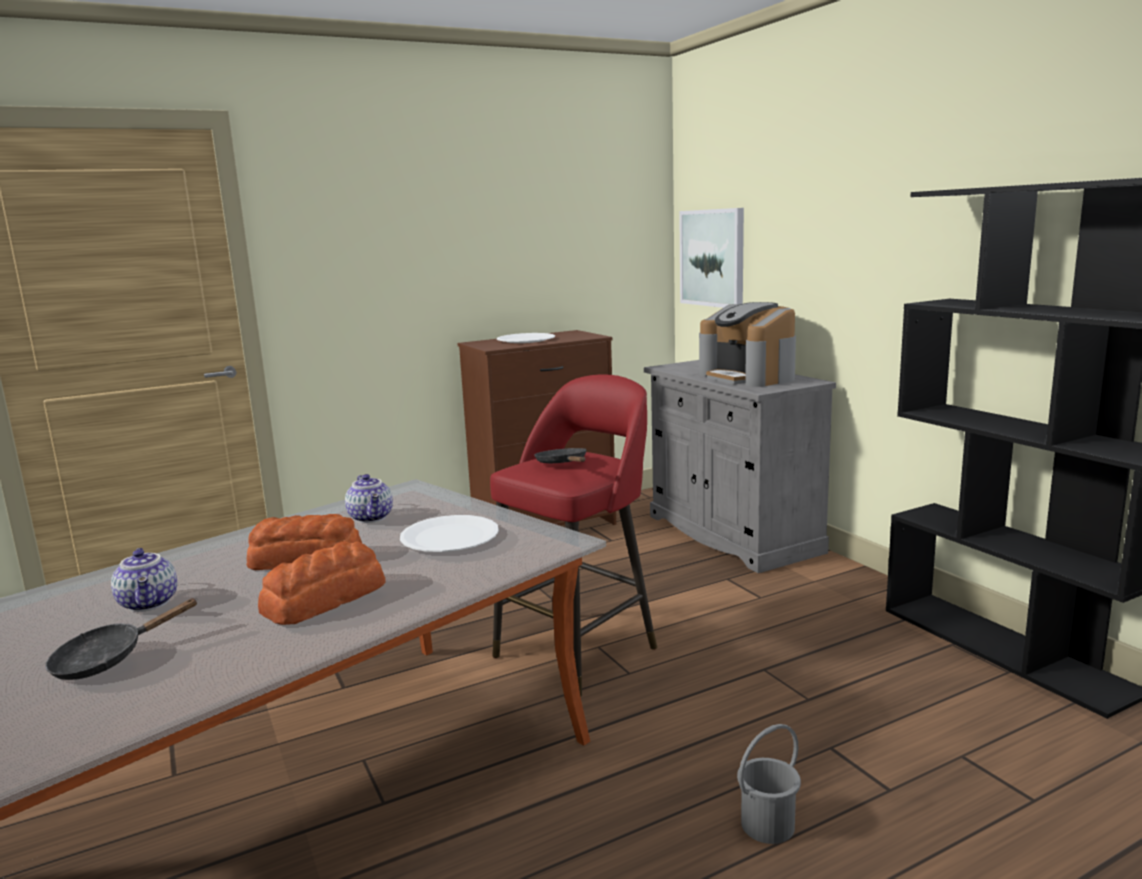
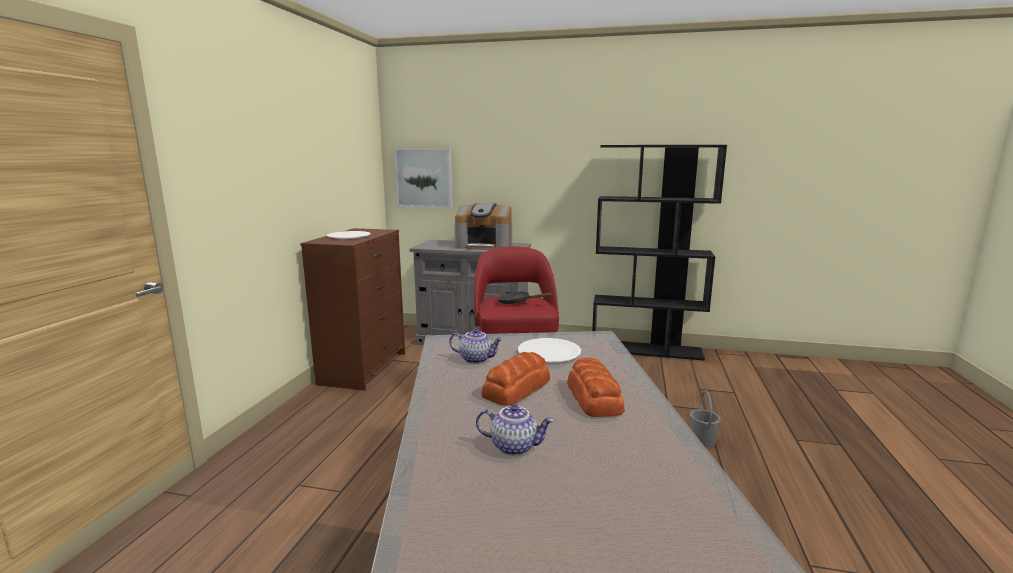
camera: 50 degrees left, 0 degrees up
black frying pan [45,598,198,680] -> none

